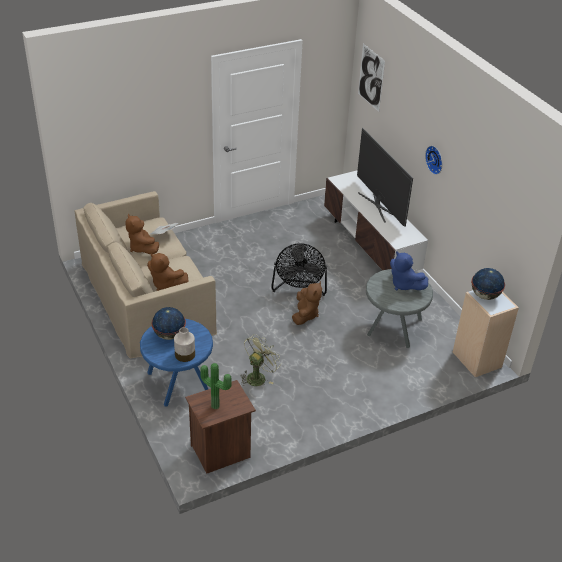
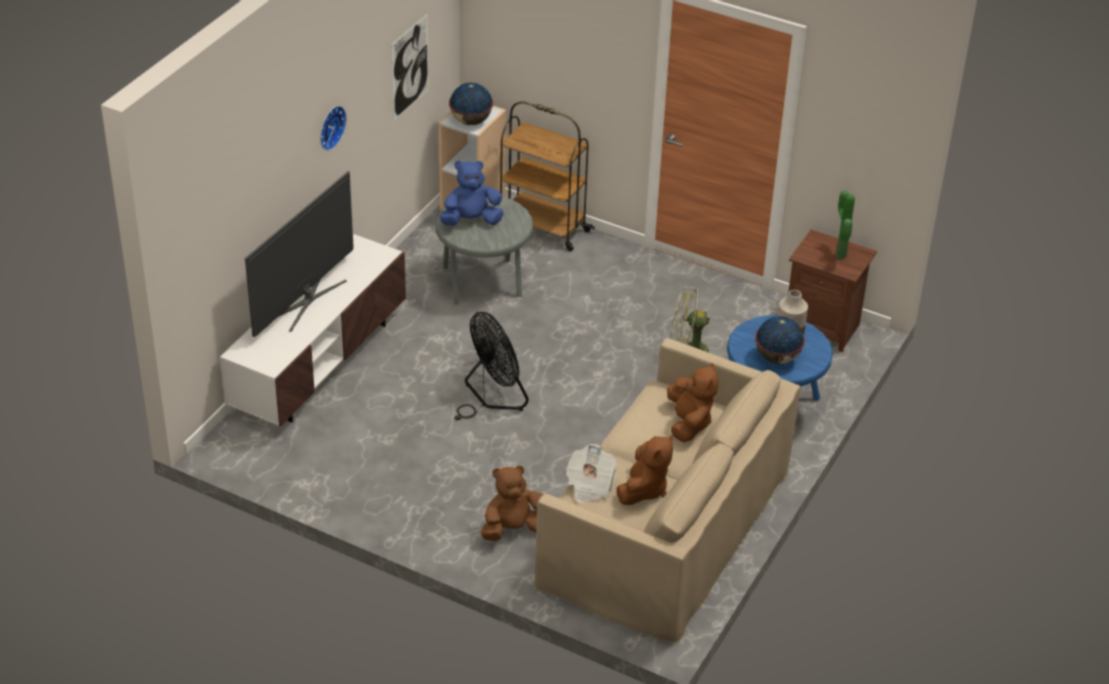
camera: 125 degrees left, 0 degrees up
brown plush toy [292,281,322,325] -> brown plush toy moved to [481,465,543,541]
picture [358,44,385,112] -> picture moved to [391,14,429,121]
blue plush toy [390,251,428,290] -> blue plush toy turned 120 degrees counterclockwise [439,161,504,226]
none -> brown cart [500,101,595,251]

